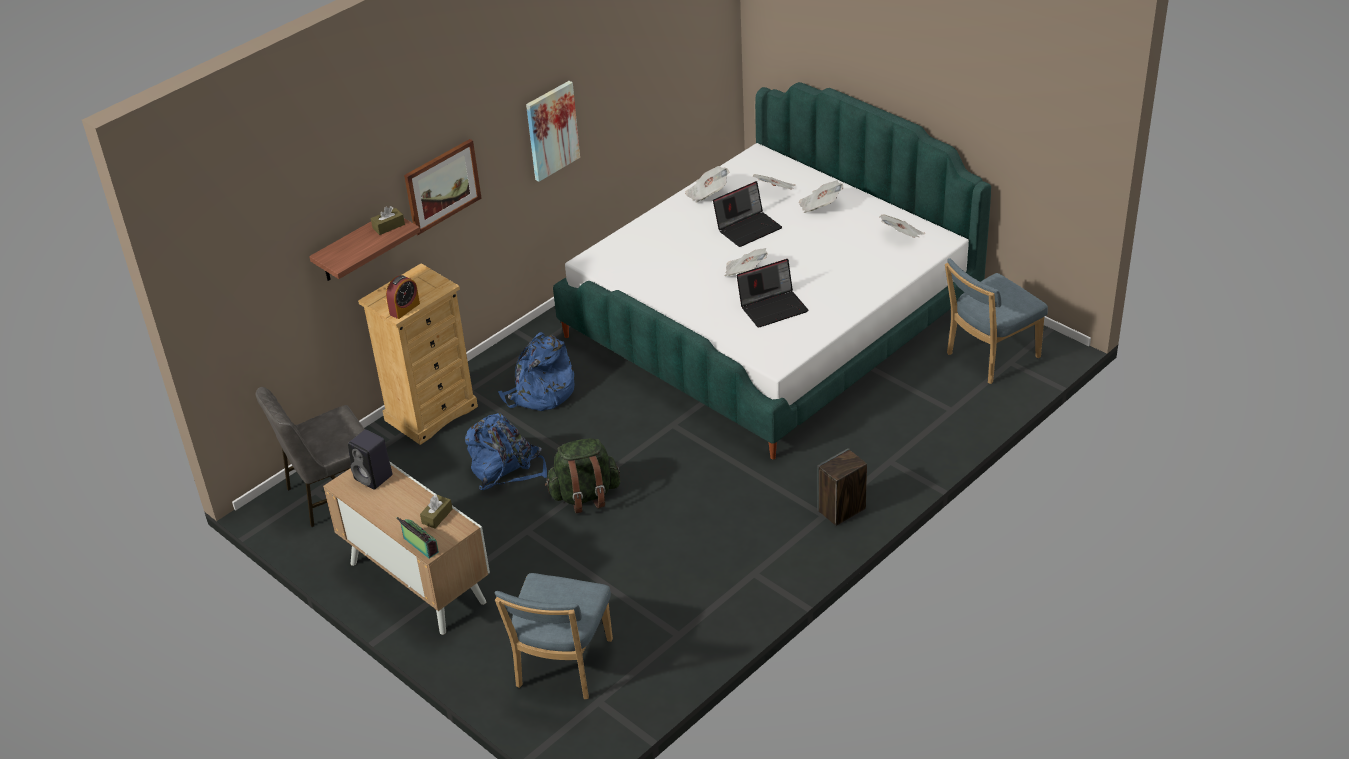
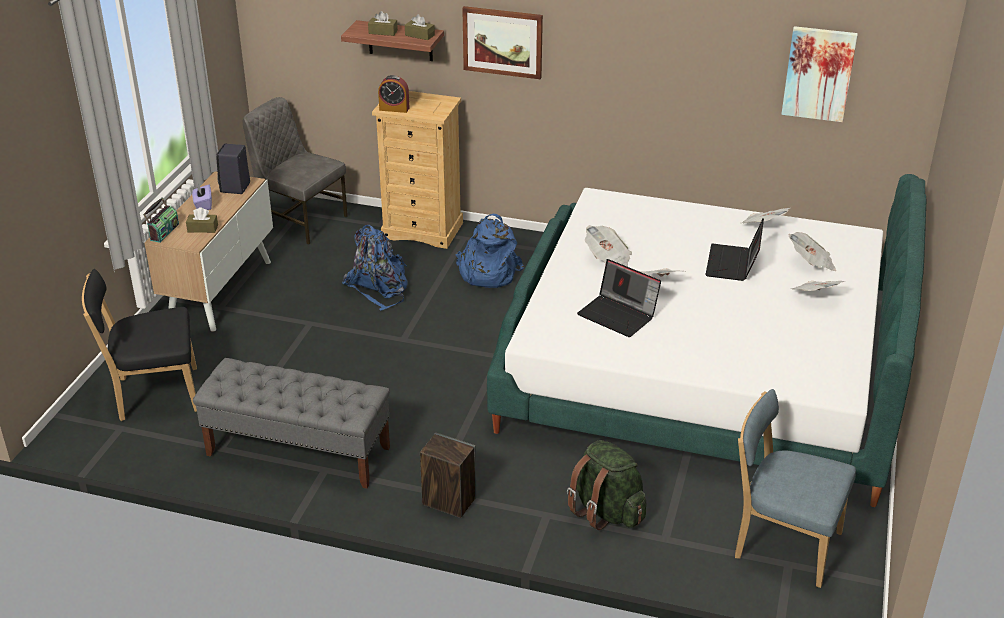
camera: 60 degrees right, 5 degrees down
blue chair [495,573,613,699] -> black chair [82,269,197,421]
picture [526,81,580,182] -> picture moved to [781,26,858,122]
green backpack [545,438,620,513] -> green backpack moved to [567,440,646,530]
laptop [713,181,782,247] -> laptop turned 75 degrees clockwise [705,218,764,281]
newspaper [879,215,925,238] -> newspaper moved to [585,225,632,267]
none -> purple tissue box [192,184,212,210]
none -> grey bench [193,358,390,489]
none -> brown tissue box [368,11,398,36]

